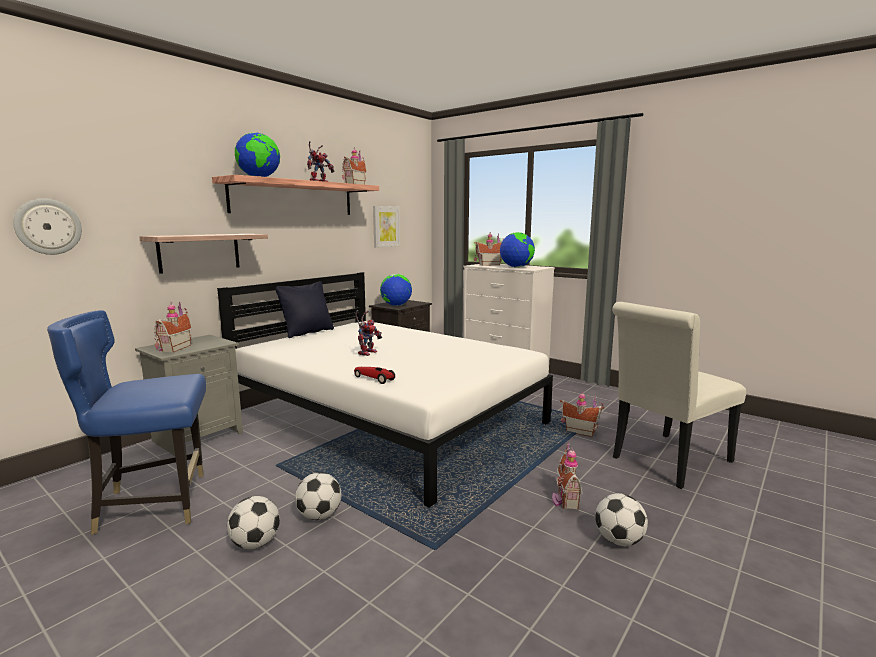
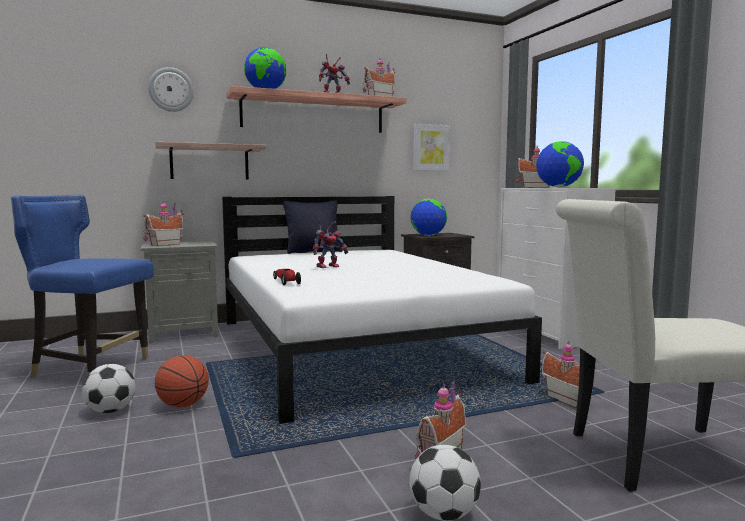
camera: 30 degrees right, 5 degrees down
wall clock [13,199,82,255] -> wall clock moved to [148,67,194,112]
football [295,472,341,520] -> basketball [155,355,209,407]

